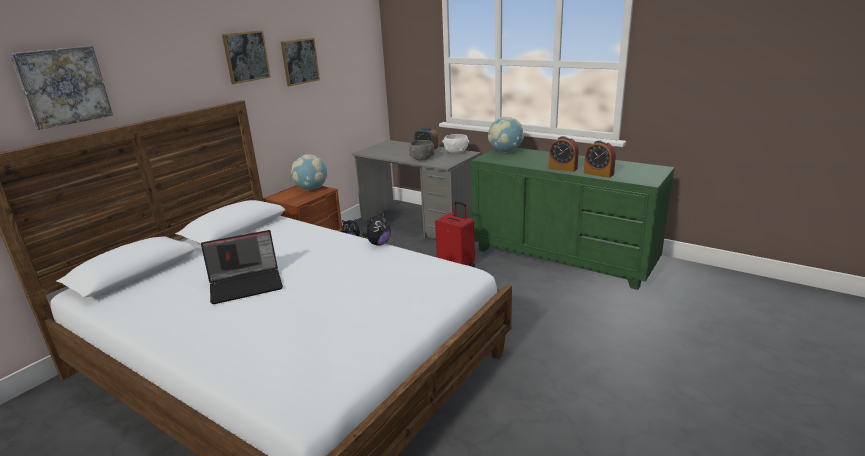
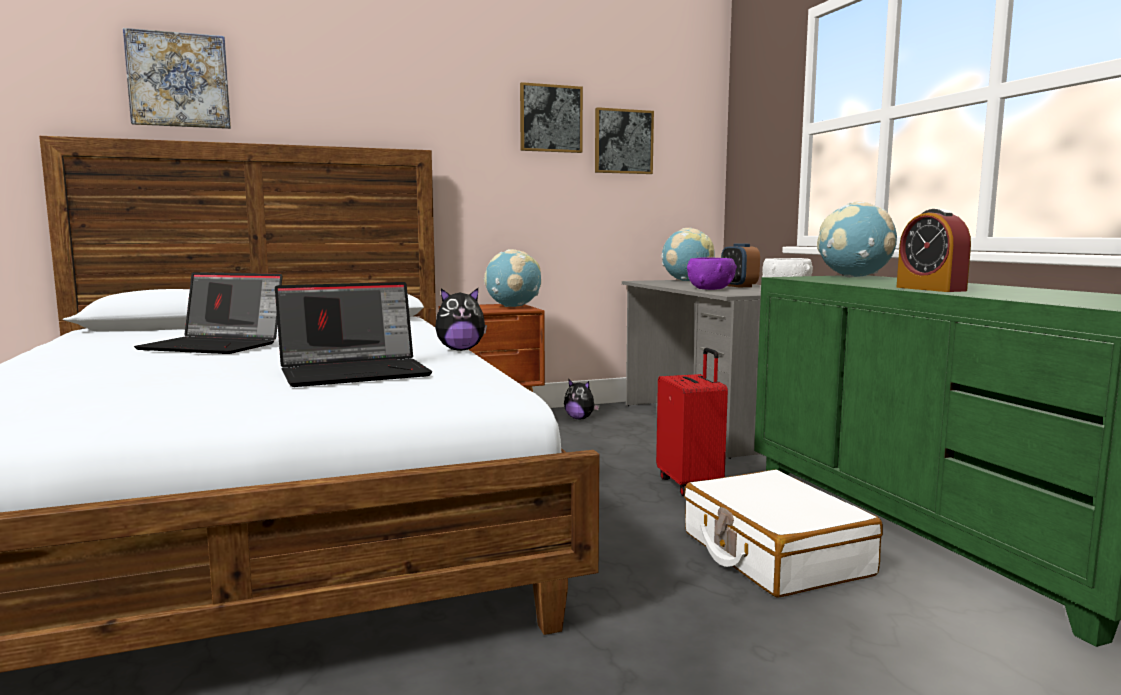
camera: 35 degrees right, 15 degrees down
picture [222,30,271,84] -> picture moved to [595,107,654,174]
grey bowl [409,140,434,160] -> purple bowl [687,257,737,290]
alarm clock [584,140,616,178] -> none
none -> laptop [275,282,433,387]
none -> globe [661,228,715,281]
none -> white suitcase [684,470,883,598]

